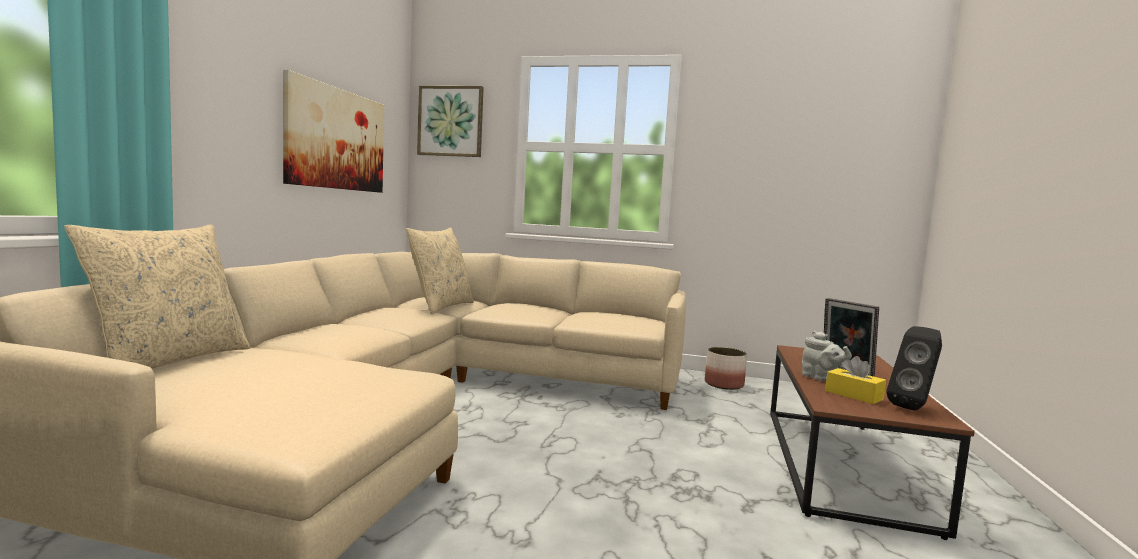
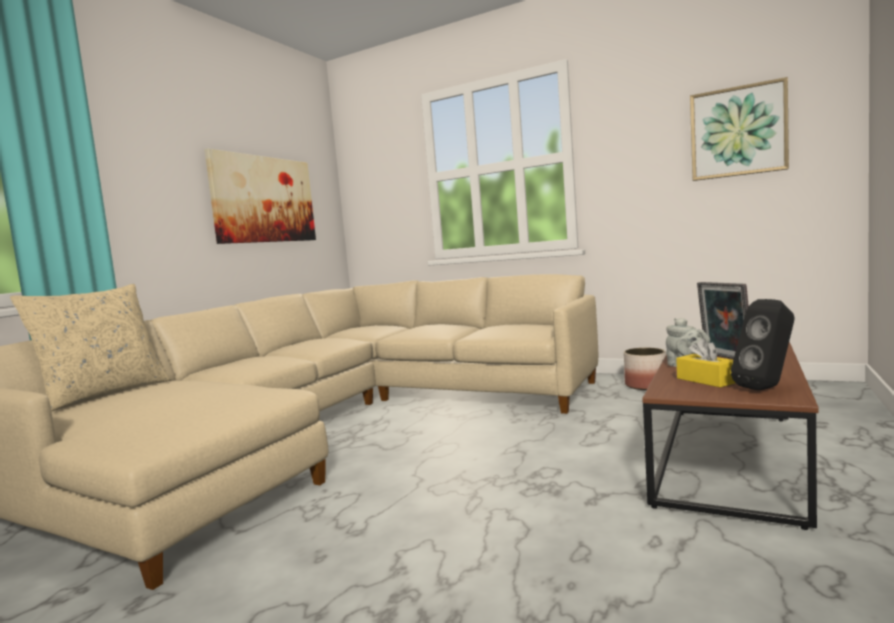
camera: 15 degrees right, 0 degrees up
beige pillow [406,227,474,314] -> none
picture [417,86,484,157] -> picture moved to [690,77,789,181]

